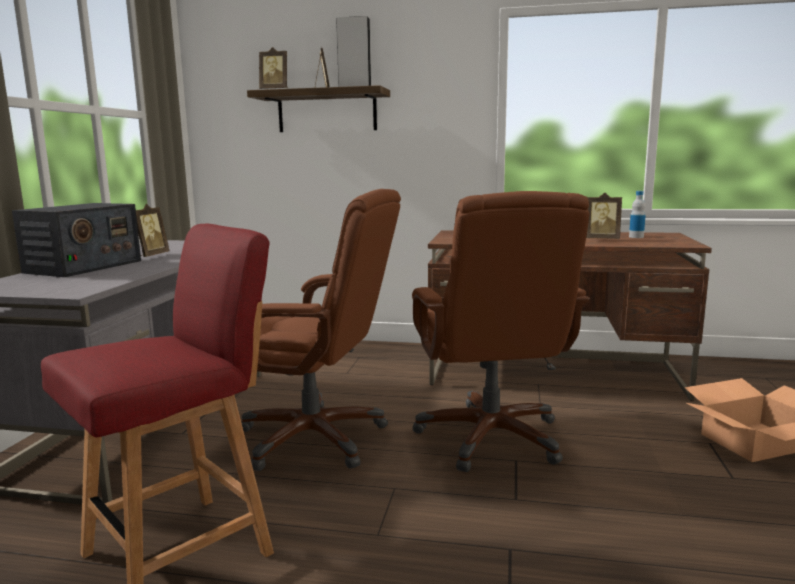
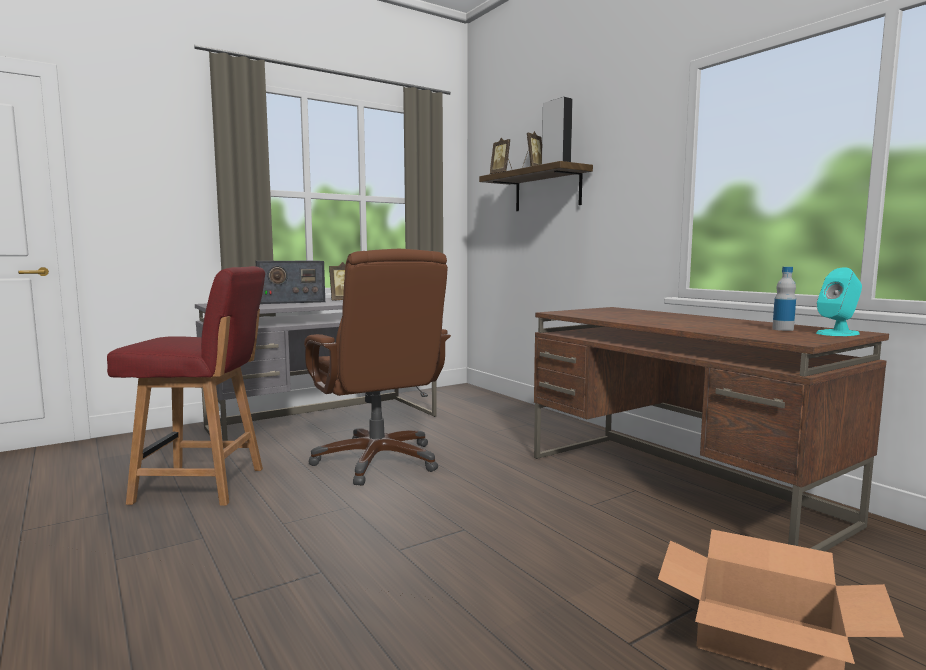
camera: 45 degrees right, 5 degrees down
brown office chair [412,191,590,472] -> none
picture frame [586,193,622,239] -> none
none -> turquoise speaker [816,268,862,336]

